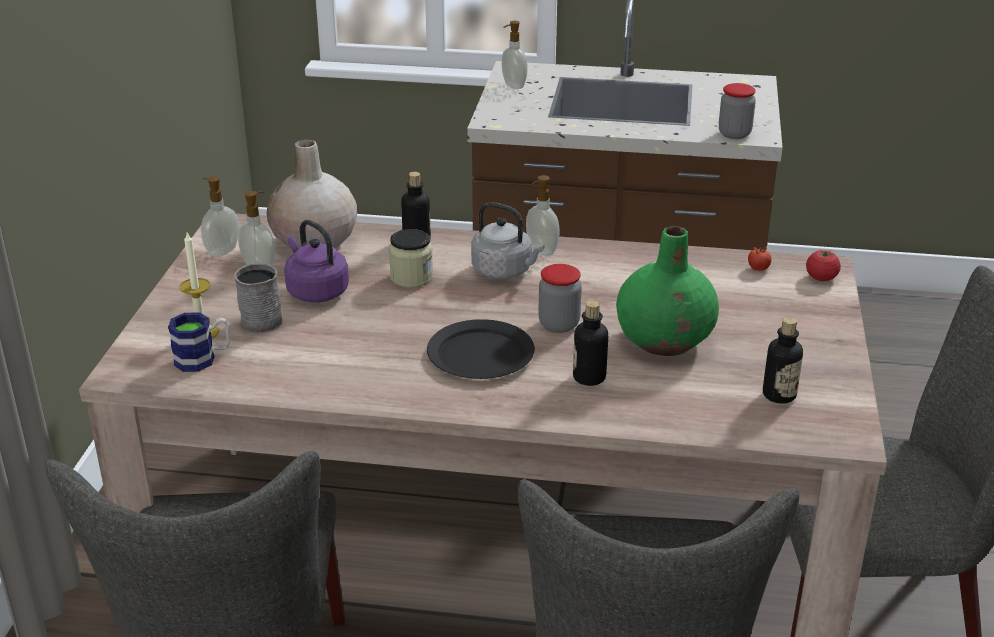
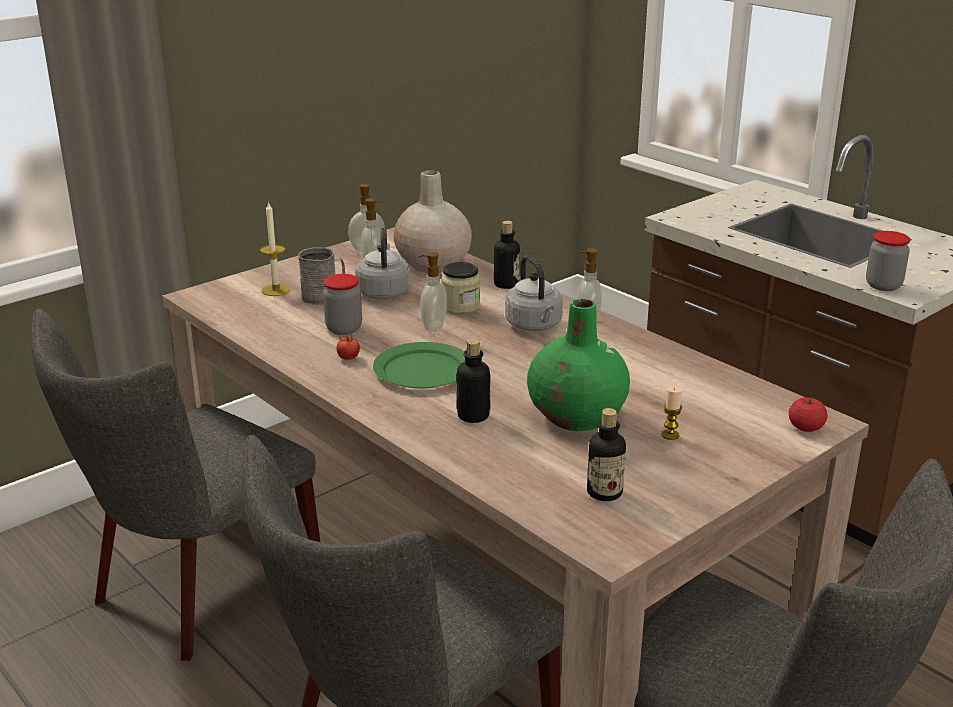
camera: 40 degrees right, 5 degrees down
mug [168,313,230,372] -> none
purple kettle [284,220,349,303] -> grey kettle [355,228,410,300]
black plate [427,319,535,379] -> green plate [373,342,465,388]
soap dispenser [502,21,528,89] -> soap dispenser moved to [418,252,447,332]
jar [538,264,582,333] -> jar moved to [323,274,362,335]
tomato [748,244,771,271] -> tomato moved to [336,332,360,360]
none -> candle [661,387,682,440]

